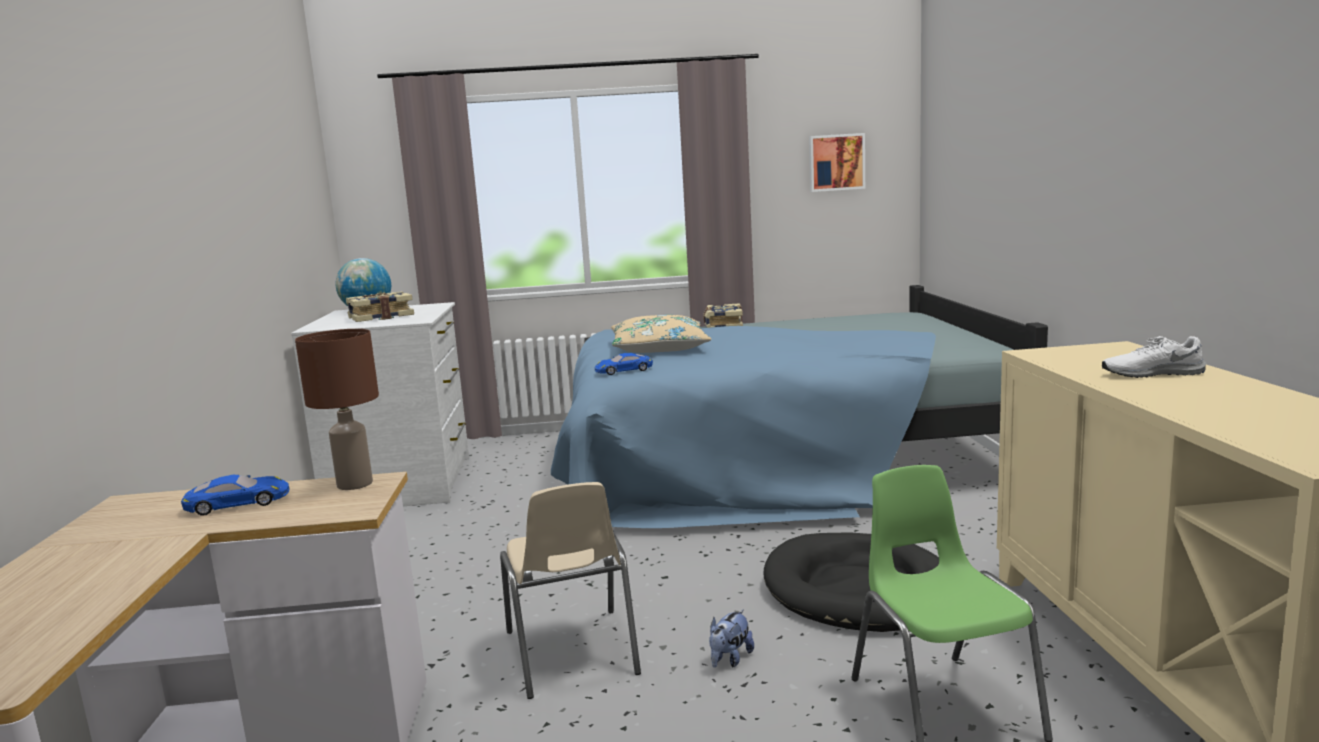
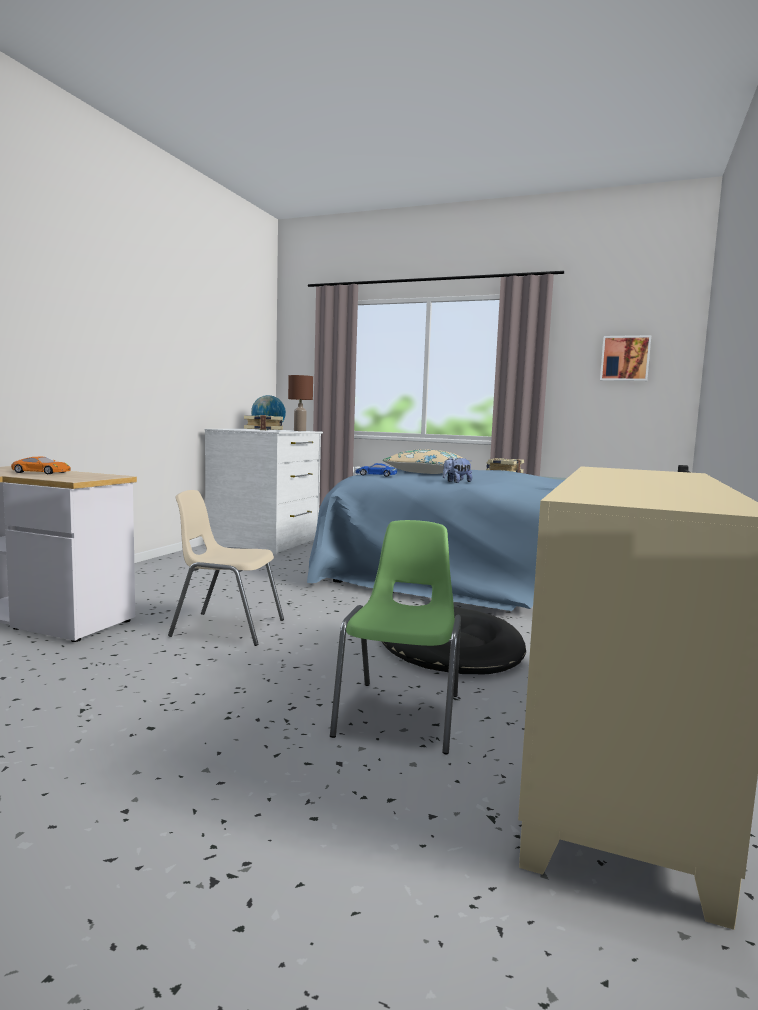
camera: 25 degrees right, 5 degrees down
blue toy car [181,475,289,516] -> orange toy car [11,457,71,474]
brown table lamp [295,329,379,490] -> brown table lamp moved to [288,375,313,431]
beige chair [500,482,641,699] -> beige chair turned 90 degrees clockwise [168,490,284,646]
plush toy [709,610,754,668] -> plush toy moved to [443,457,472,483]
white shoe [1102,336,1206,378] -> none

